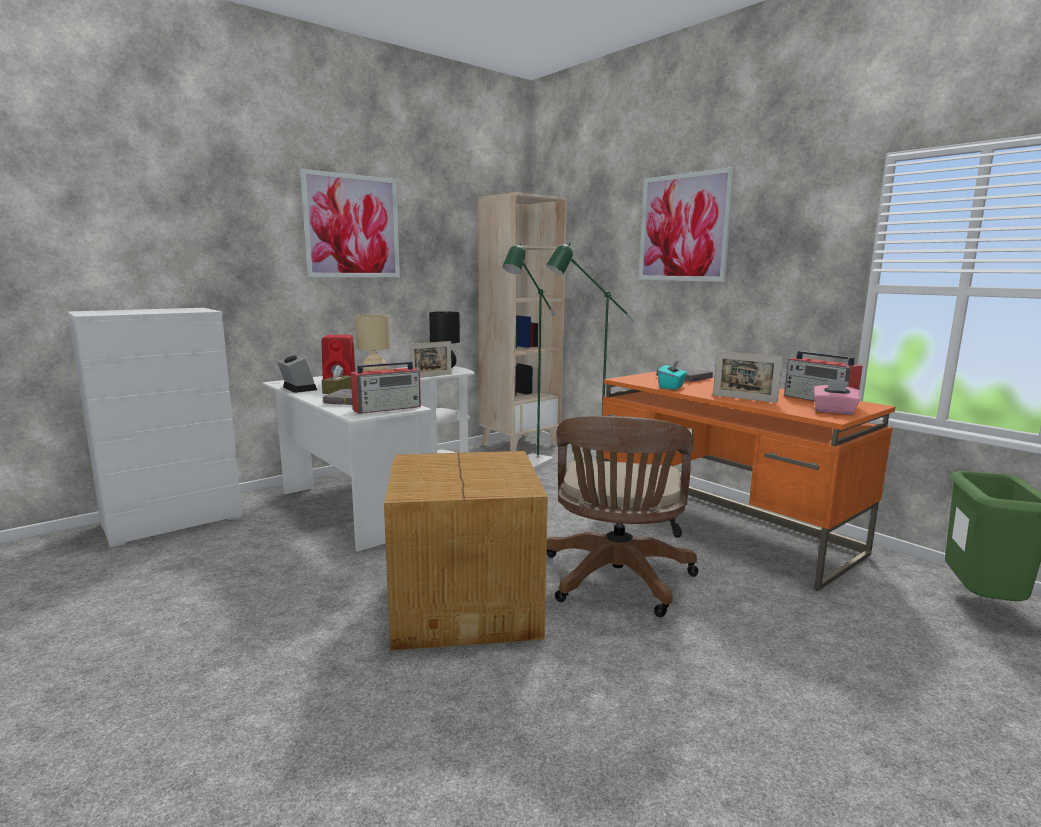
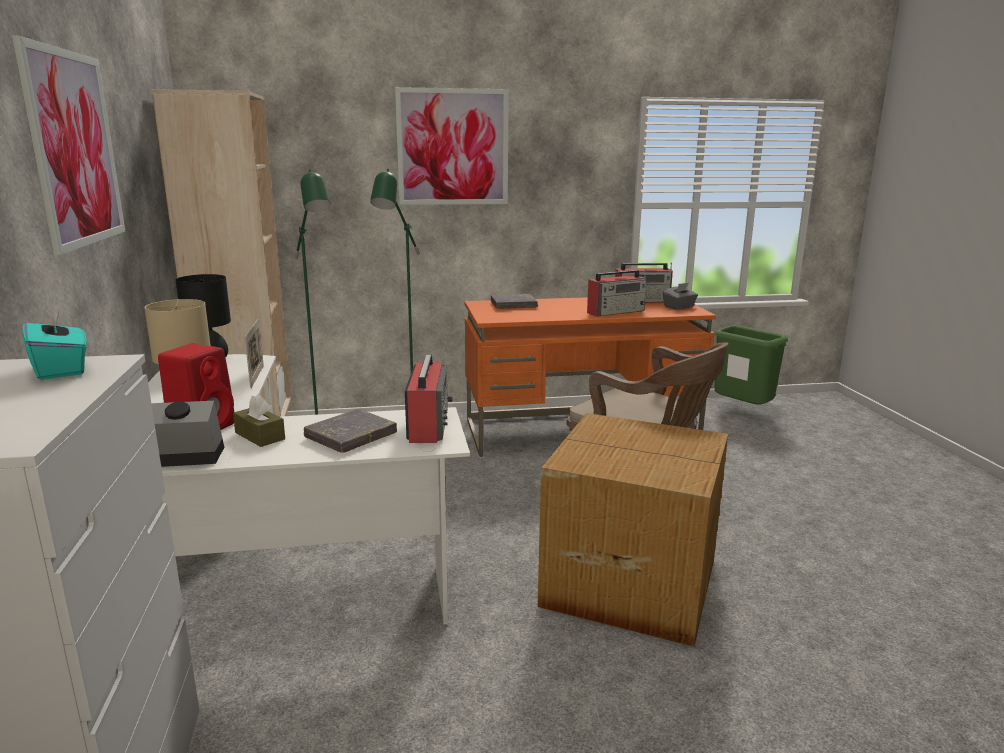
camera: 60 degrees left, 5 degrees up
turquoise tissue box [658,361,687,390] -> turquoise tissue box moved to [22,308,87,380]
picture frame [713,351,783,403] -> radio [587,269,646,317]
pink tissue box [814,380,860,414] -> grey tissue box [663,283,698,310]

